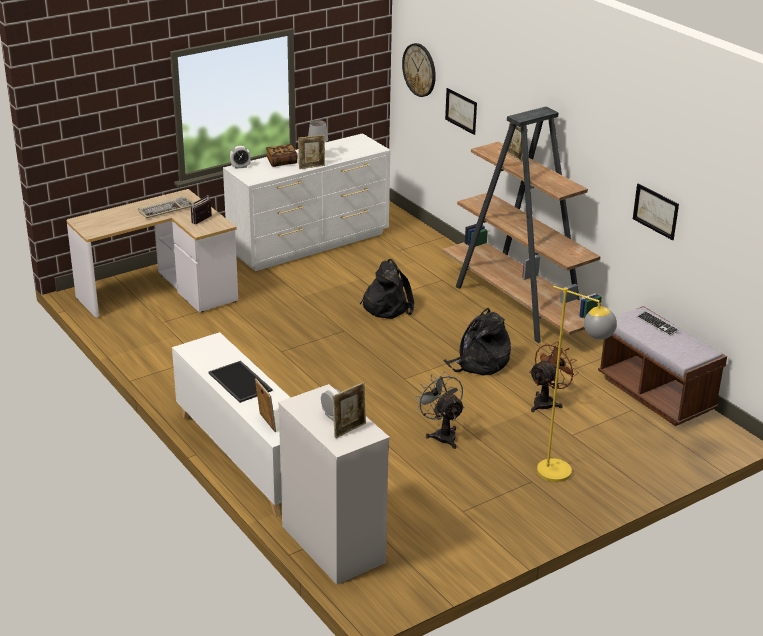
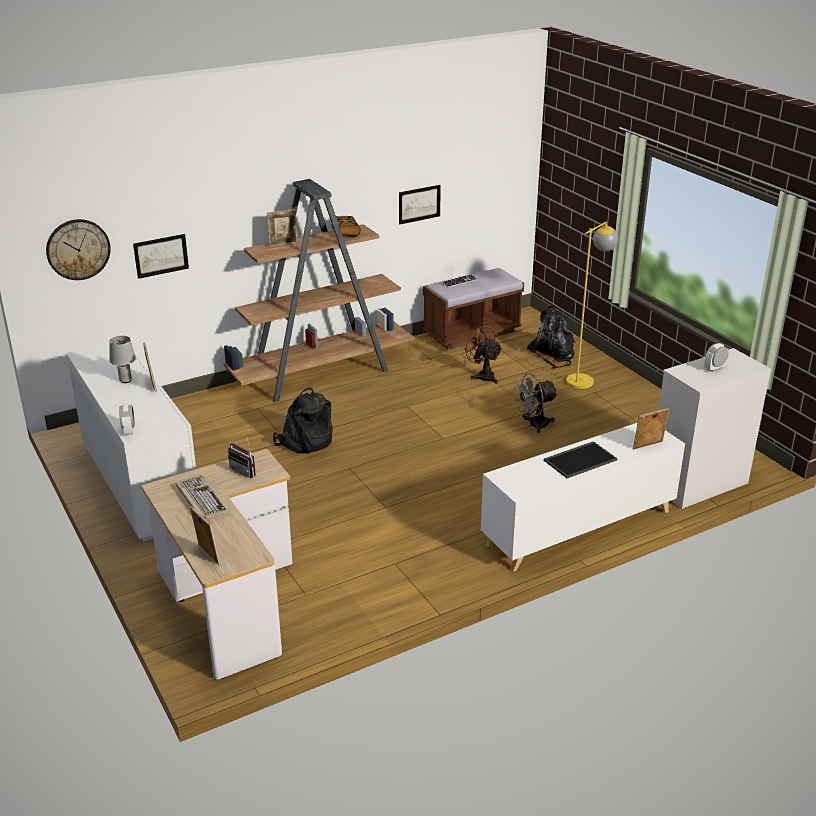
camera: 85 degrees left, 0 degrees up
book [266,144,298,167] -> book moved to [331,216,361,237]
picture frame [332,382,366,438] -> picture frame moved to [190,506,220,565]
black backpack [443,308,511,376] -> black backpack moved to [527,306,575,369]

